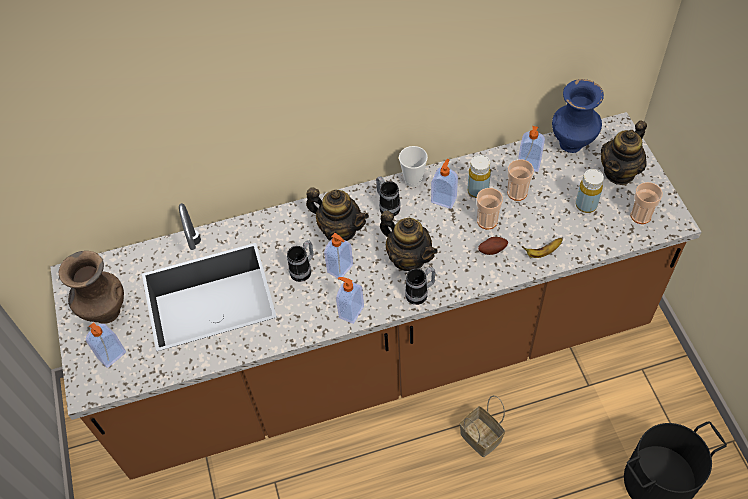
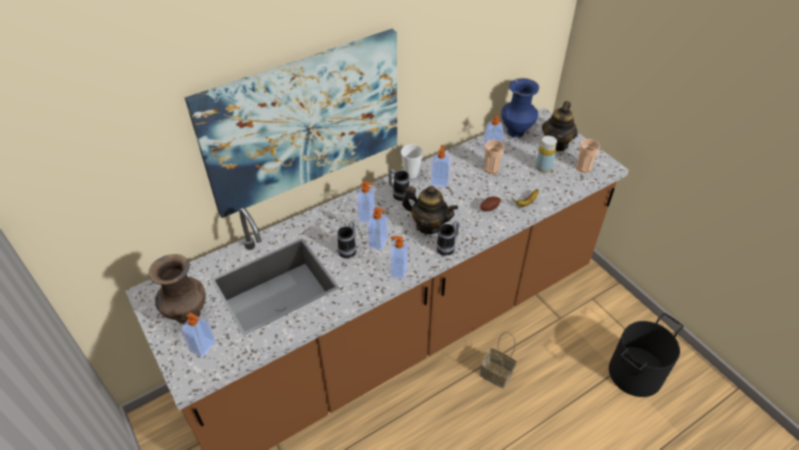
camera: 20 degrees left, 10 degrees down
teapot [306,187,369,241] -> soap dispenser [357,181,375,223]
yellow bottle [467,155,491,198] -> none
cup [477,188,503,230] -> none
none -> picture [185,29,397,218]

